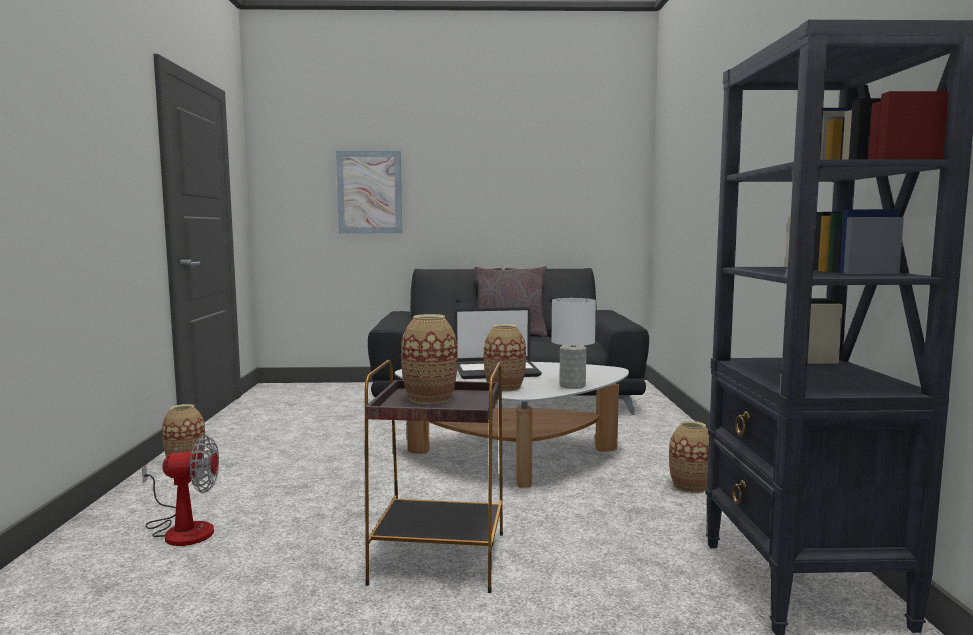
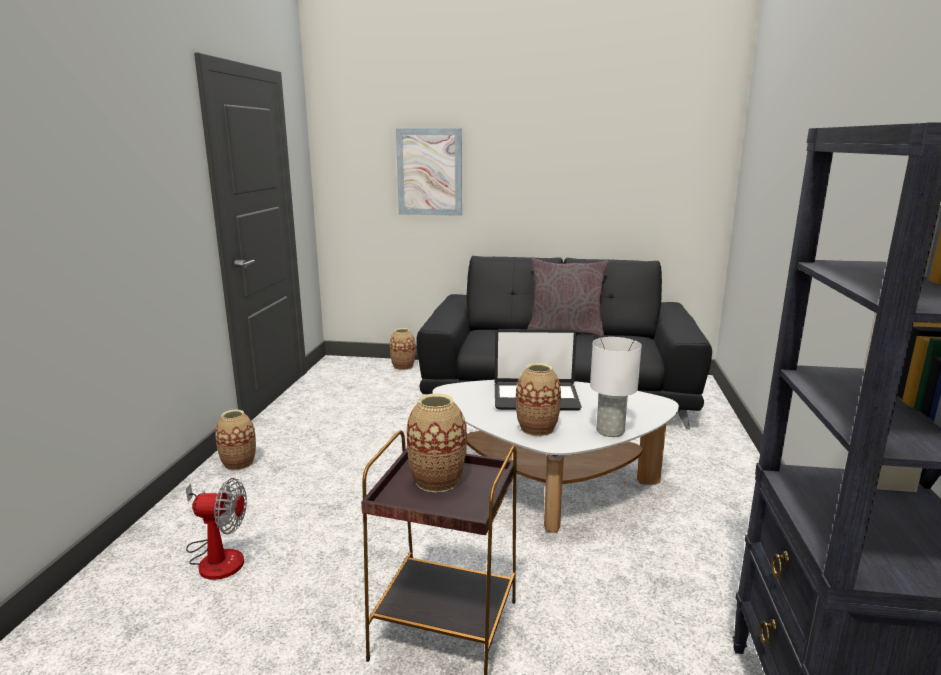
camera: 10 degrees right, 10 degrees up
vase [669,421,709,493] -> vase moved to [390,328,416,370]

